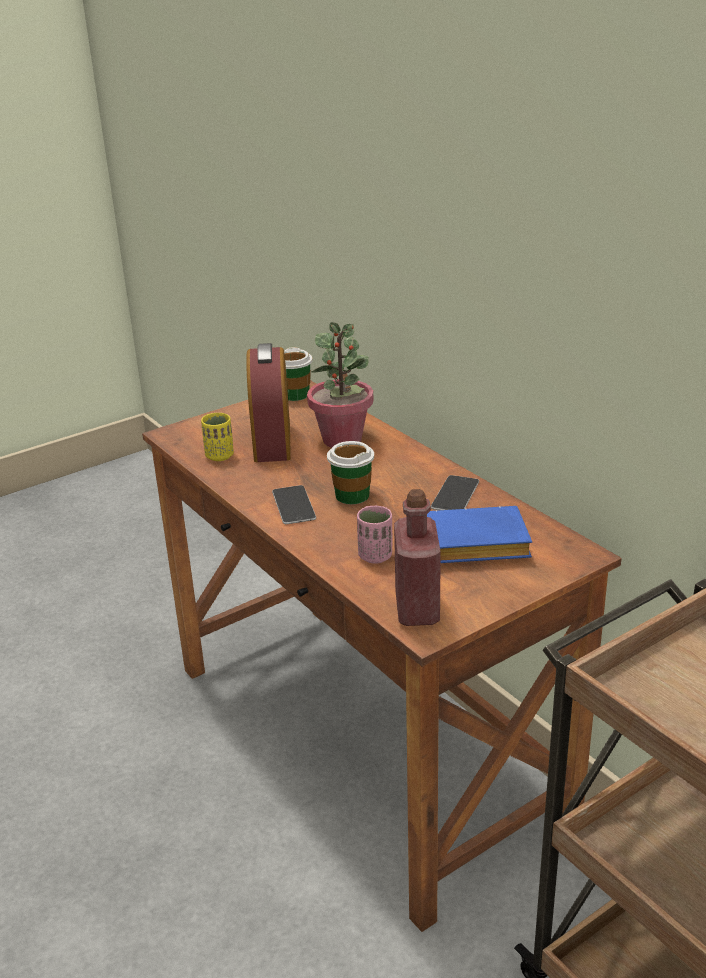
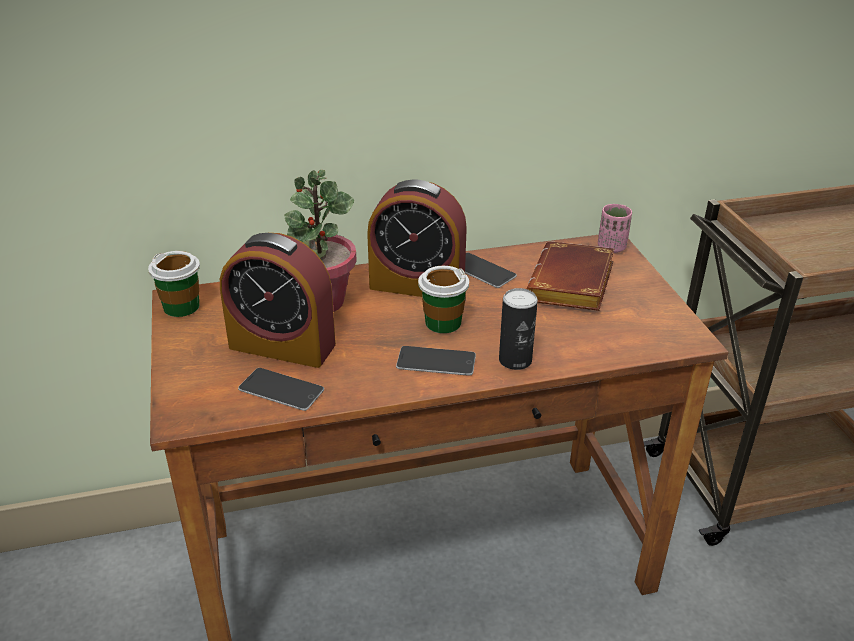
camera: 70 degrees left, 5 degrees up
yellow cup [201,413,234,461] -> phone [238,368,324,411]
pink cup [357,506,392,564] -> pink cup moved to [598,204,632,253]
red bottle [394,489,441,626] -> none
blue book [427,506,532,563] -> brown book [527,241,614,311]
none -> alarm clock [367,180,467,297]
none -> can [499,288,538,370]

